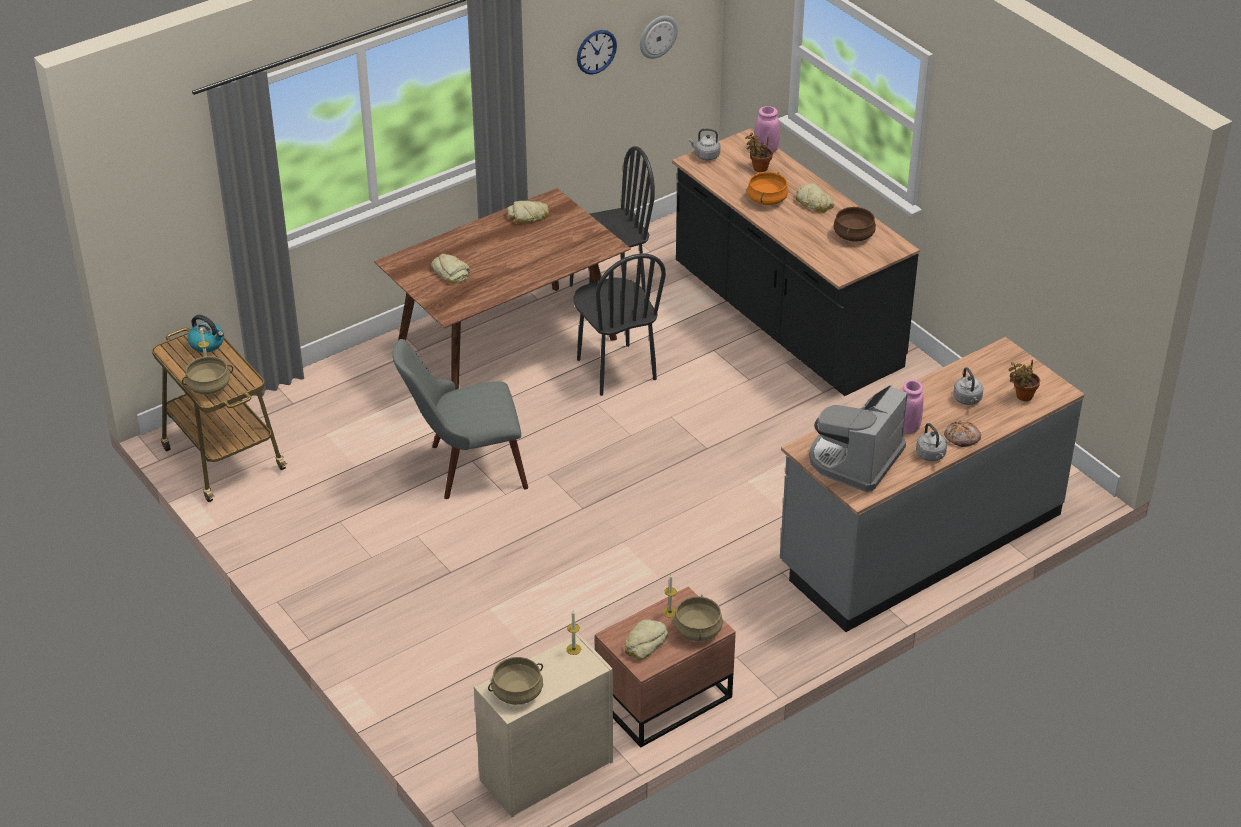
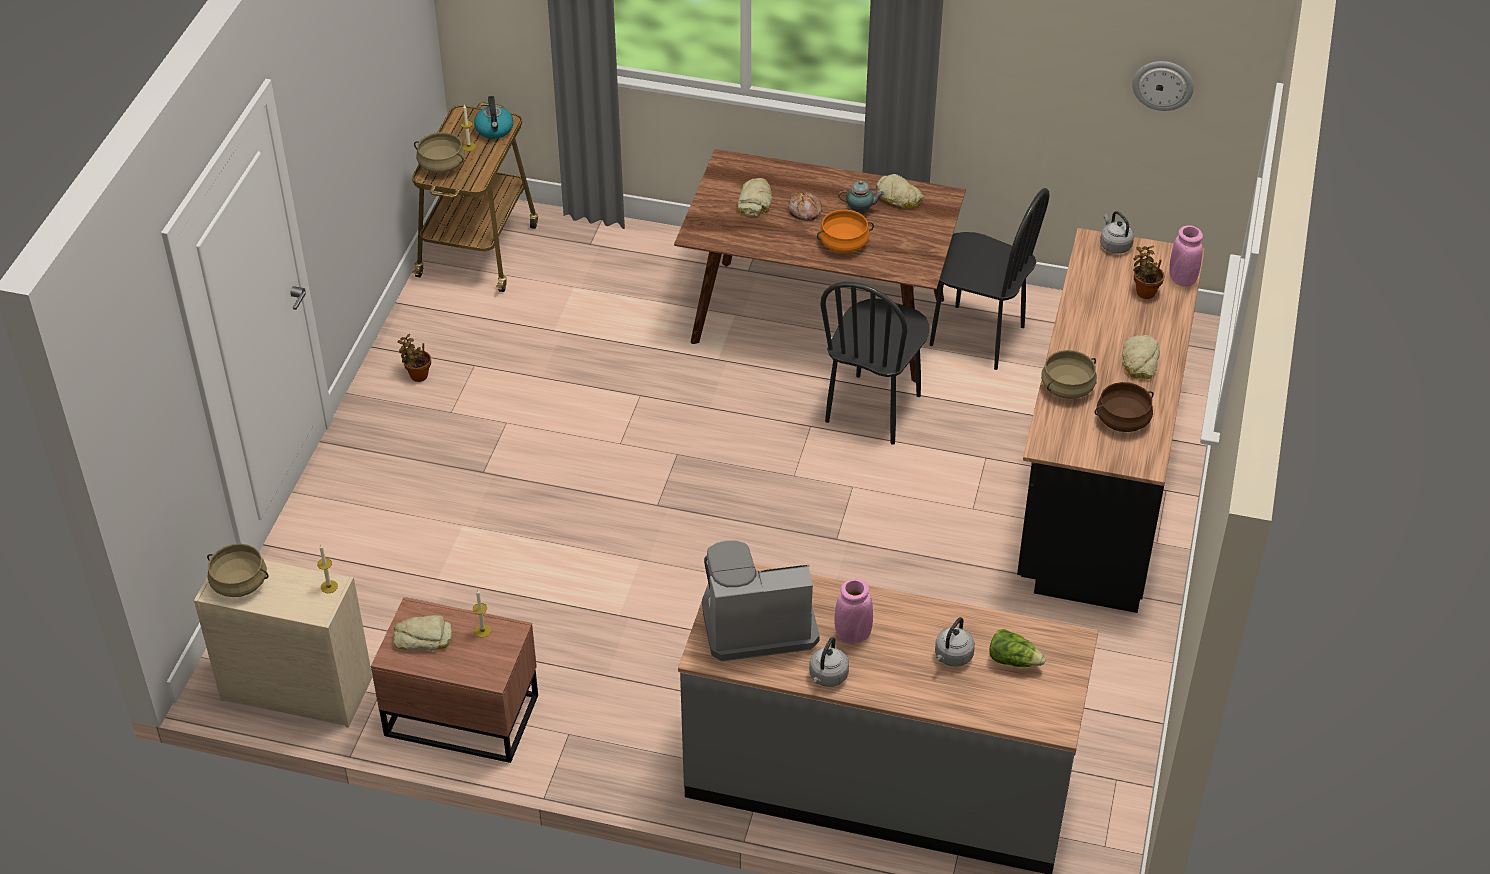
camera: 50 degrees right, 5 degrees up
grey chair [392,339,528,499] -> none
wall clock [577,30,617,75] -> none
beige cooking pot [673,595,723,641] -> beige cooking pot moved to [1041,350,1097,399]
orange cooking pot [747,172,788,205] -> orange cooking pot moved to [817,209,874,253]
bread [944,420,981,447] -> bread moved to [788,191,822,221]
potted plant [1008,360,1040,401] -> potted plant moved to [397,334,431,382]
none -> teapot [838,180,885,214]
none -> lettuce [989,629,1045,667]

